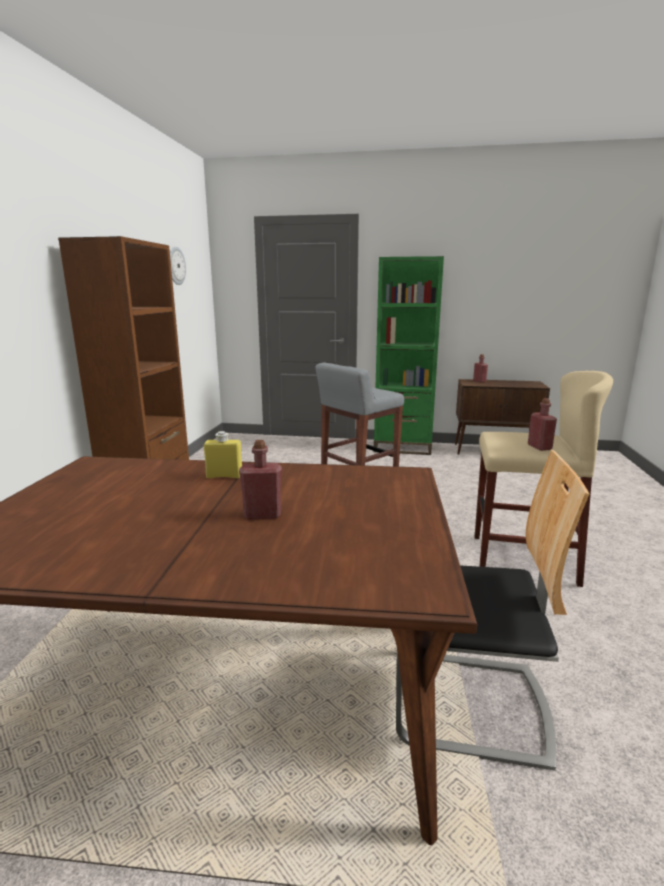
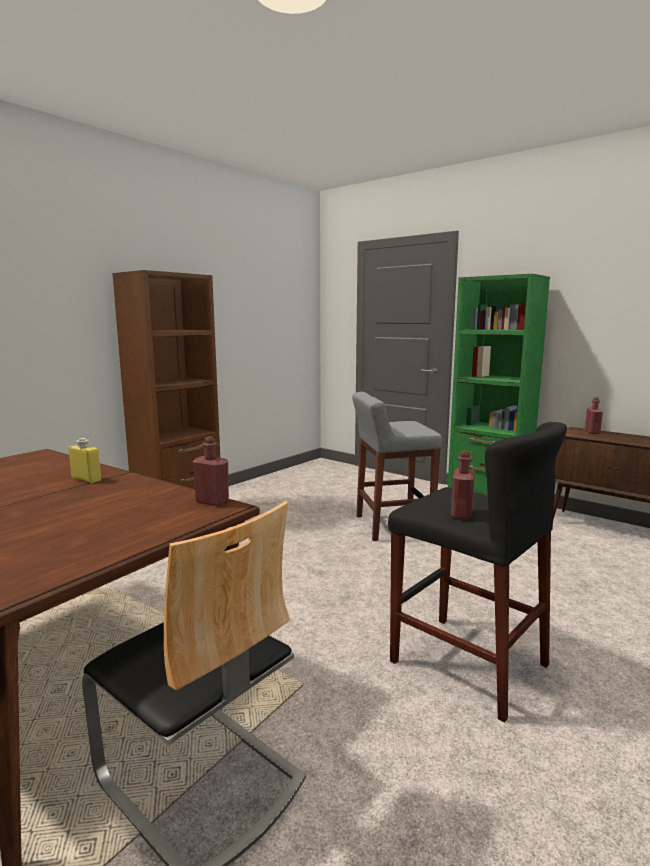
camera: 30 degrees right, 5 degrees down
wall clock [170,247,186,285] -> none
red bottle [239,440,282,519] -> red bottle moved to [193,436,229,506]
beige stool [475,371,613,587] -> black stool [388,422,567,723]

